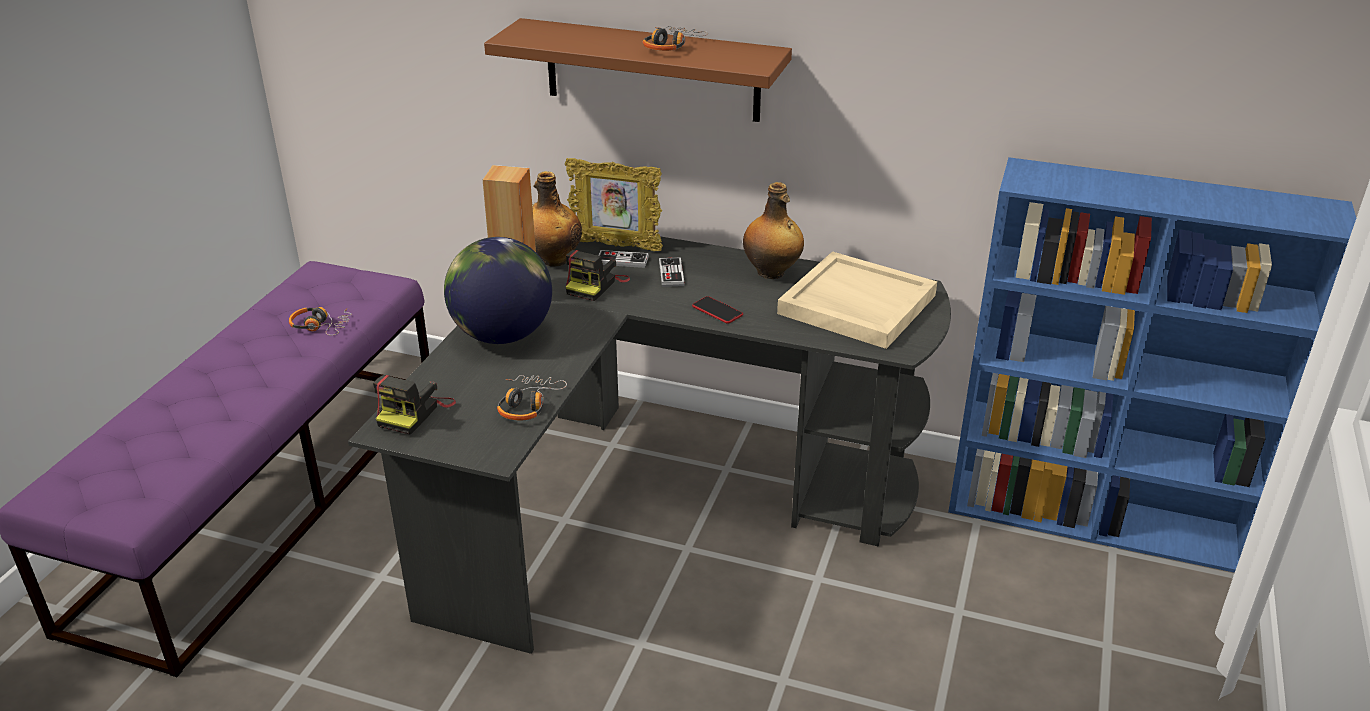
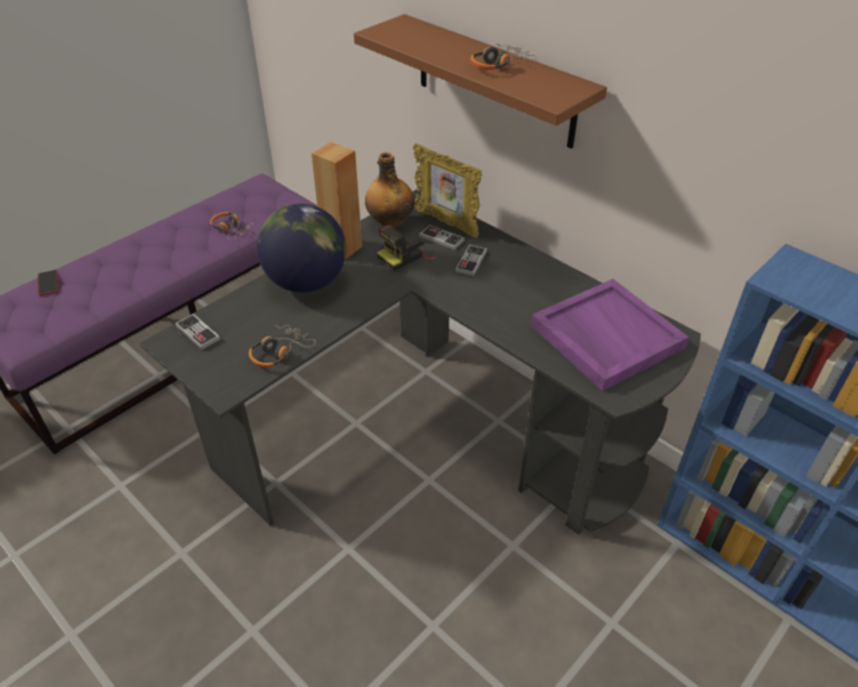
camera: 25 degrees right, 10 degrees up
camera [373,375,456,435] -> game controller [175,313,220,350]
phone [692,296,743,324] -> phone moved to [38,270,58,296]
bottle [743,182,804,279] -> none
beige tray [777,251,937,349] -> purple tray [531,279,689,391]

